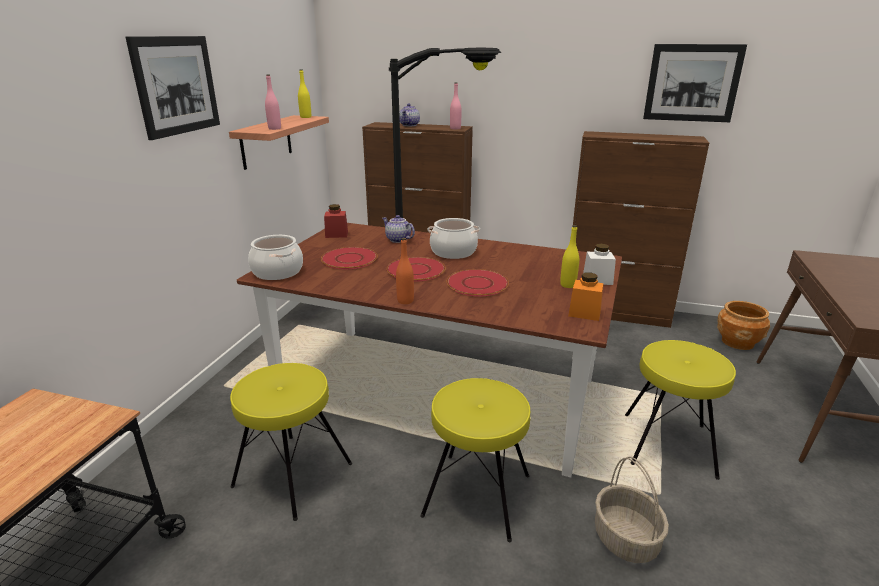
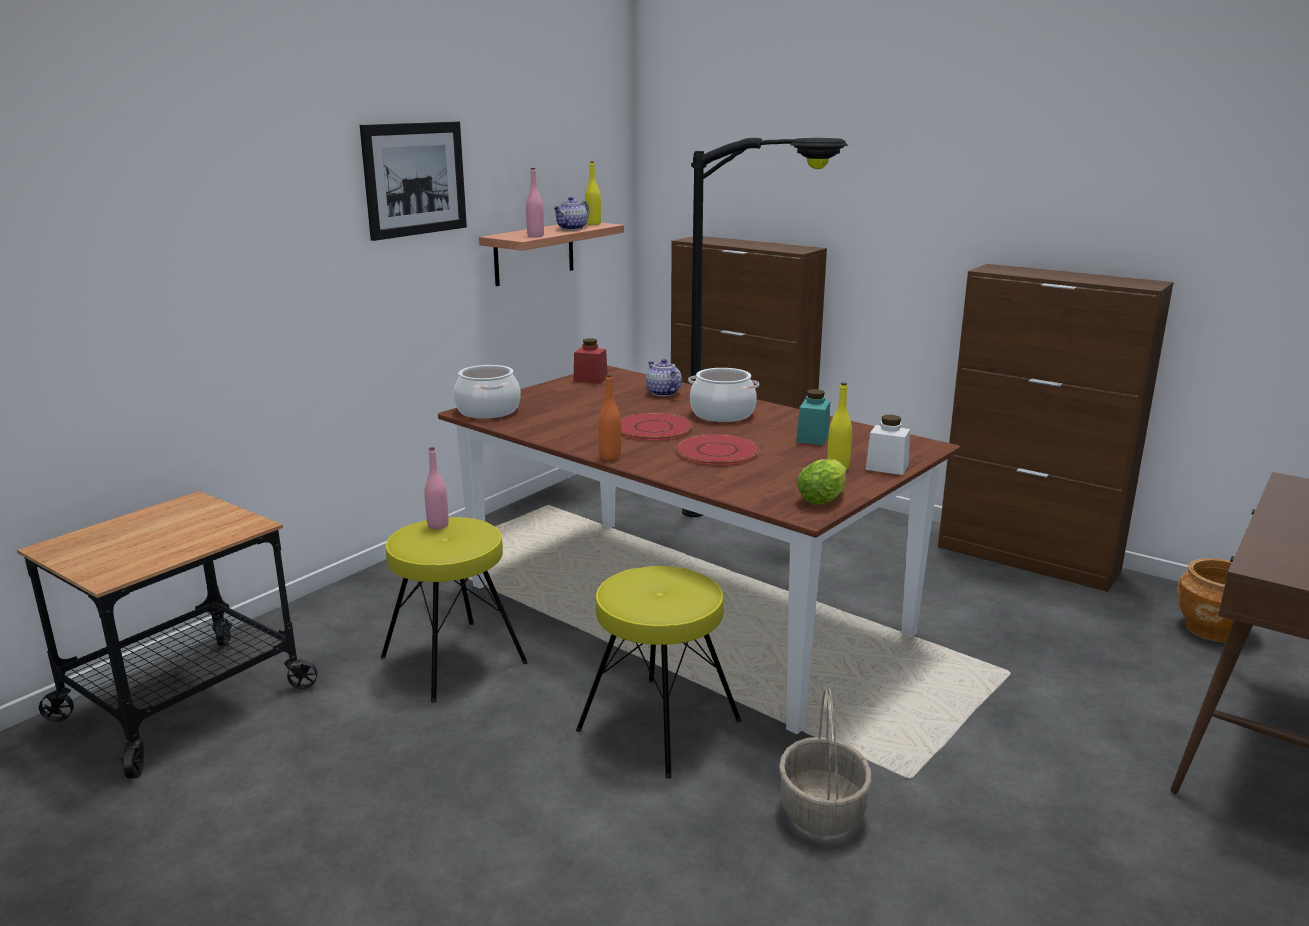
camera: 20 degrees right, 5 degrees down
red plate [321,247,378,269] -> none
teapot [399,103,420,127] -> teapot moved to [553,197,589,230]
pink bottle [450,82,461,130] -> pink bottle moved to [424,447,449,529]
orange jar [568,272,603,321] -> lettuce [797,459,847,504]
yellow stool [625,340,736,480] -> none
picture [643,44,747,122] -> none
none -> turquoise jar [796,389,830,445]

